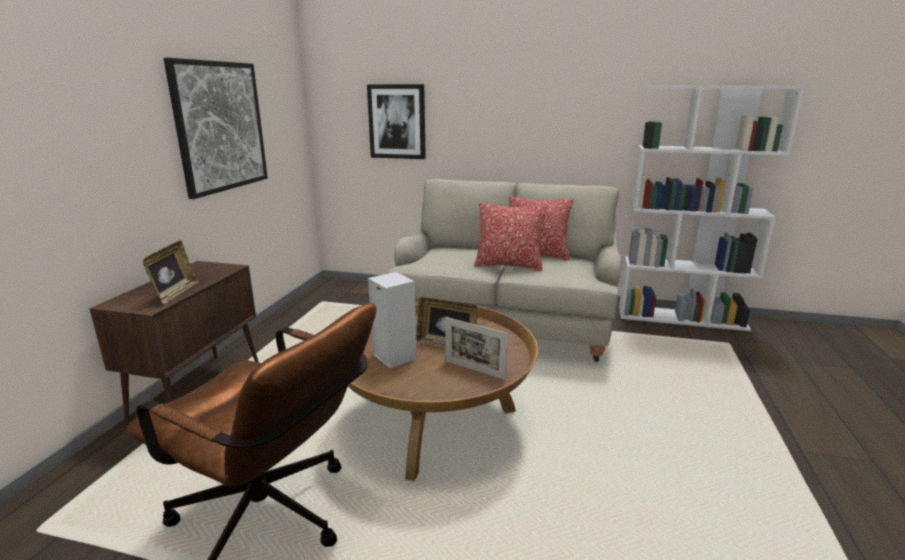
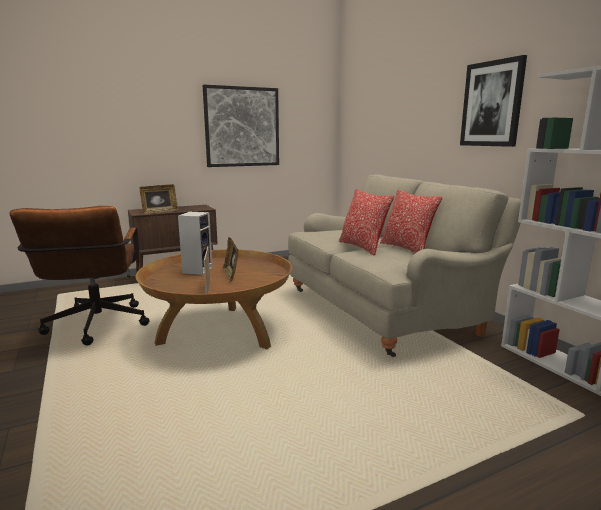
camera: 50 degrees right, 5 degrees down
picture [367,84,426,159] -> picture moved to [460,55,527,147]

